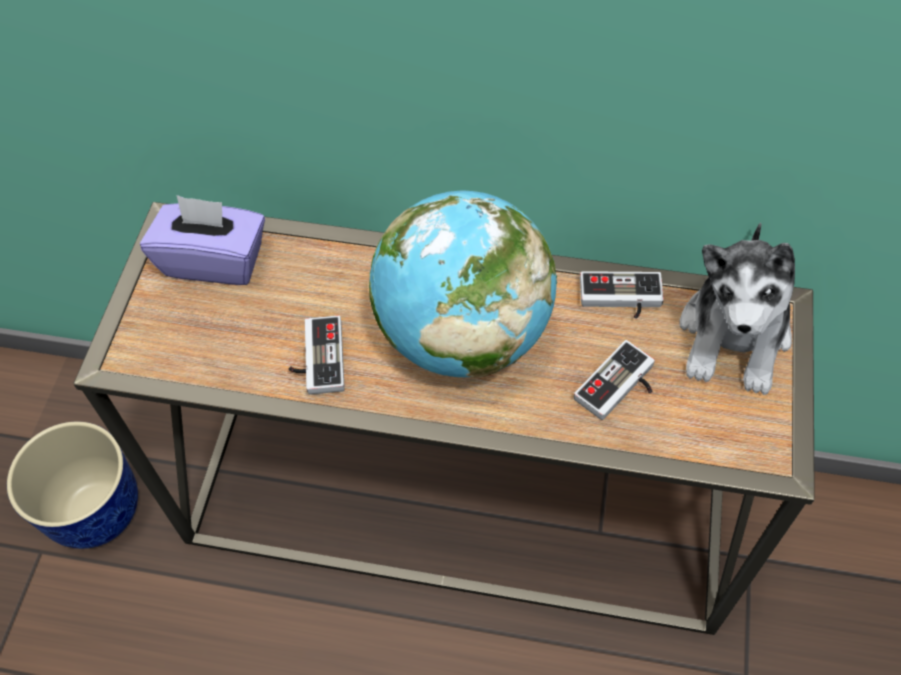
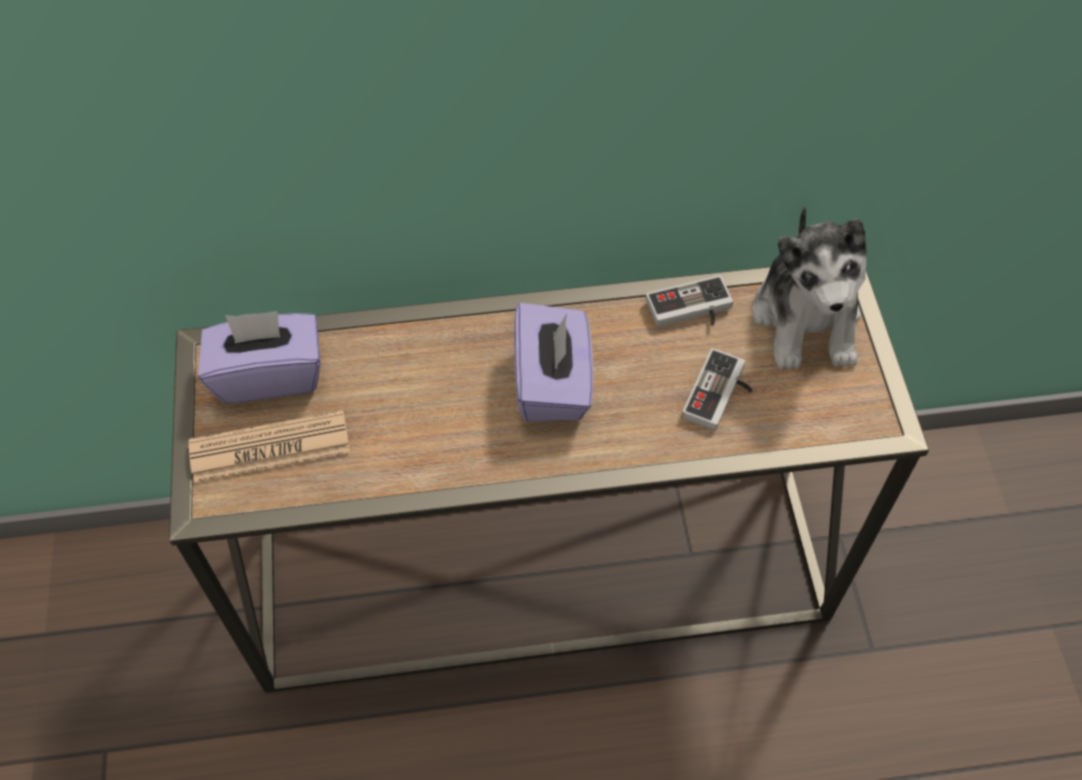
camera: 20 degrees left, 0 degrees up
planter [7,421,138,549] -> none
game controller [289,315,345,395] -> none
globe [369,190,557,378] -> purple tissue box [514,303,593,422]
none -> newspaper [189,410,350,482]

